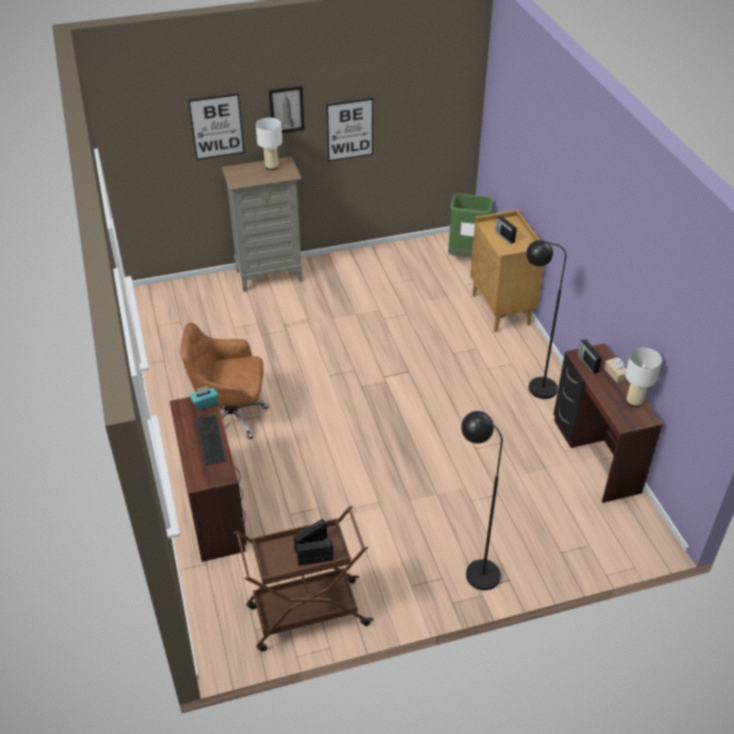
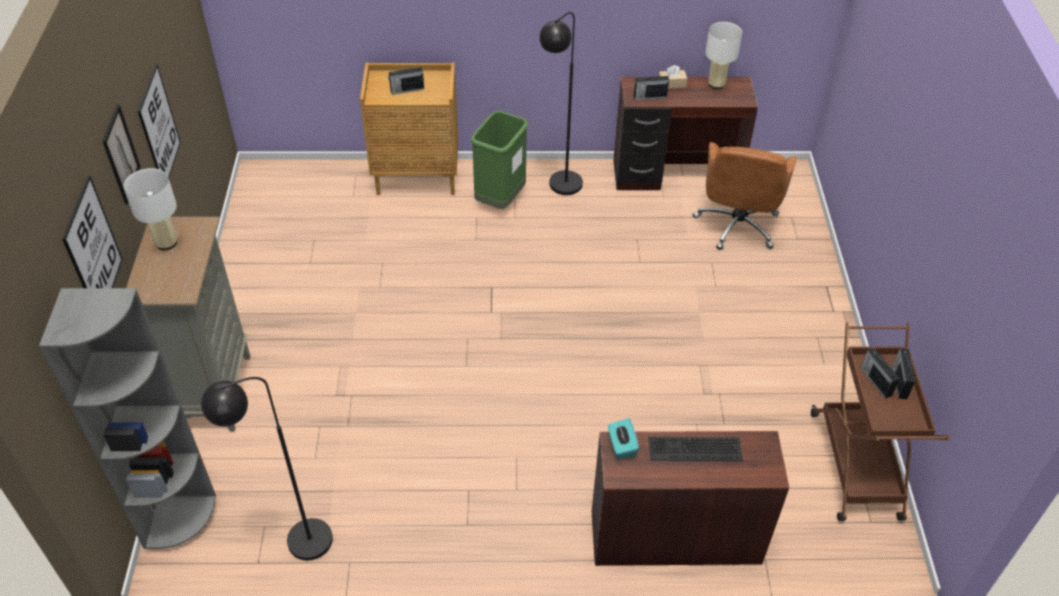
camera: 75 degrees left, 5 degrees up
brown office chair [180,323,268,439] -> brown office chair moved to [693,142,797,250]
green trash can [448,194,493,258] -> green trash can moved to [471,111,528,209]
black floor lamp [461,411,503,590] -> black floor lamp moved to [201,377,333,560]
none -> grey bookcase [39,288,216,549]

